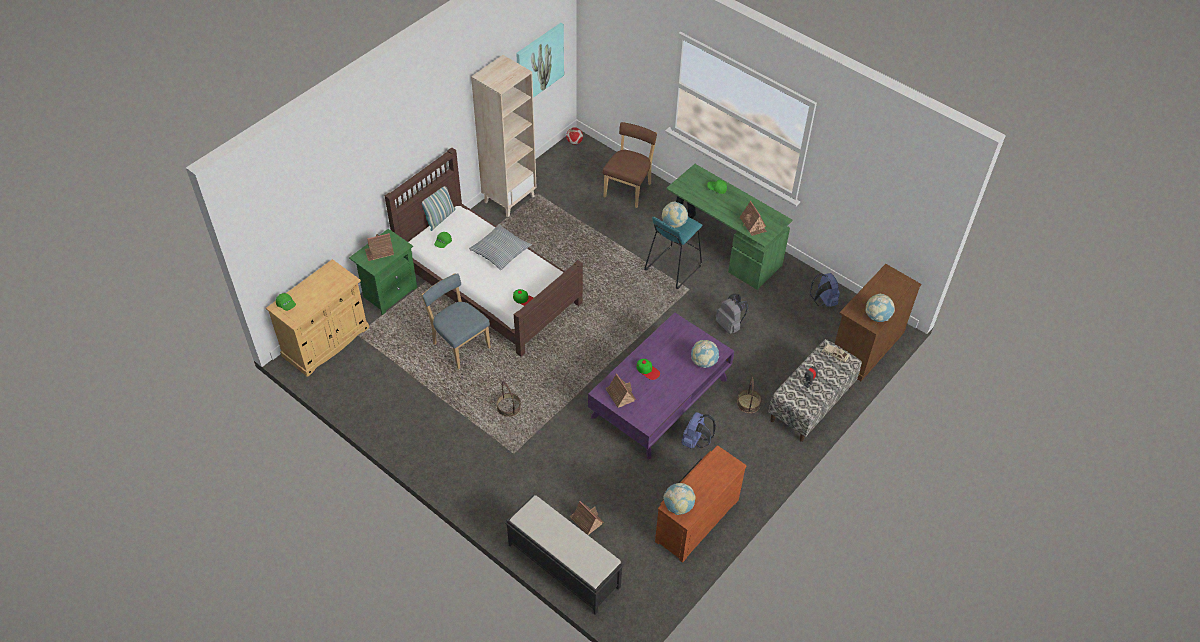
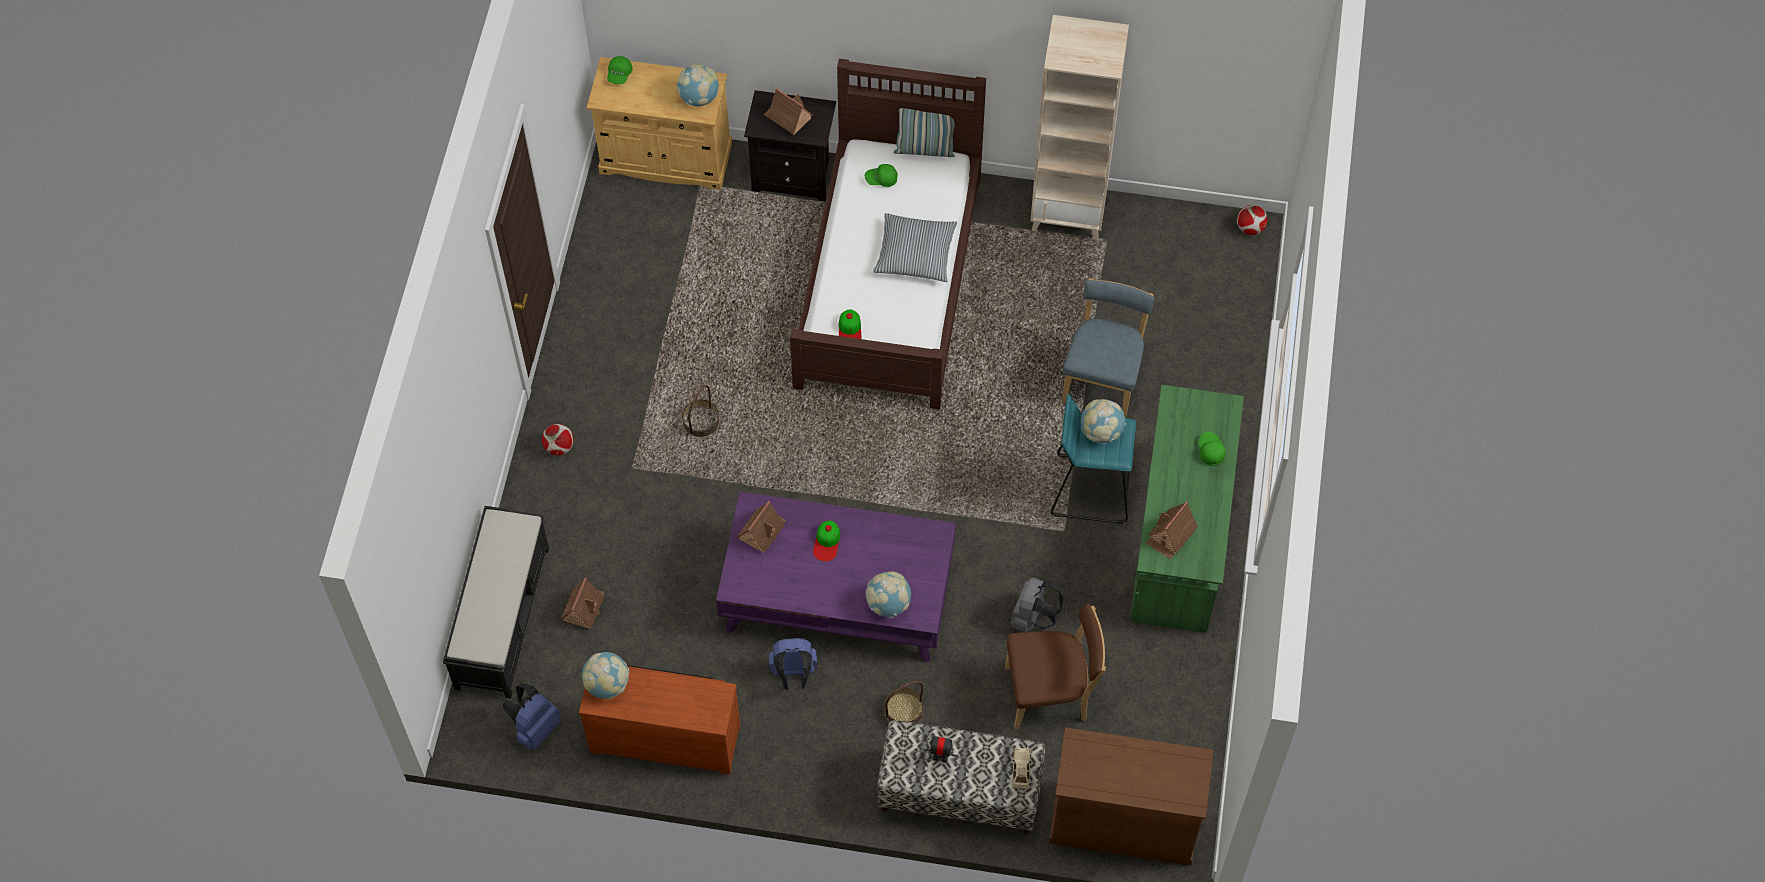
camera: 60 degrees right, 10 degrees up
green nightstand [349,229,417,315] -> black nightstand [744,90,836,201]
blue chair [422,273,491,369] -> blue chair moved to [1062,278,1154,418]
picture [516,23,564,98] -> none
brown chair [603,122,657,208] -> brown chair moved to [1005,603,1106,730]
blue backpack [810,273,840,307] -> blue backpack moved to [503,684,560,750]
globe [866,294,895,322] -> globe moved to [676,64,719,106]
none -> football [542,424,574,456]

